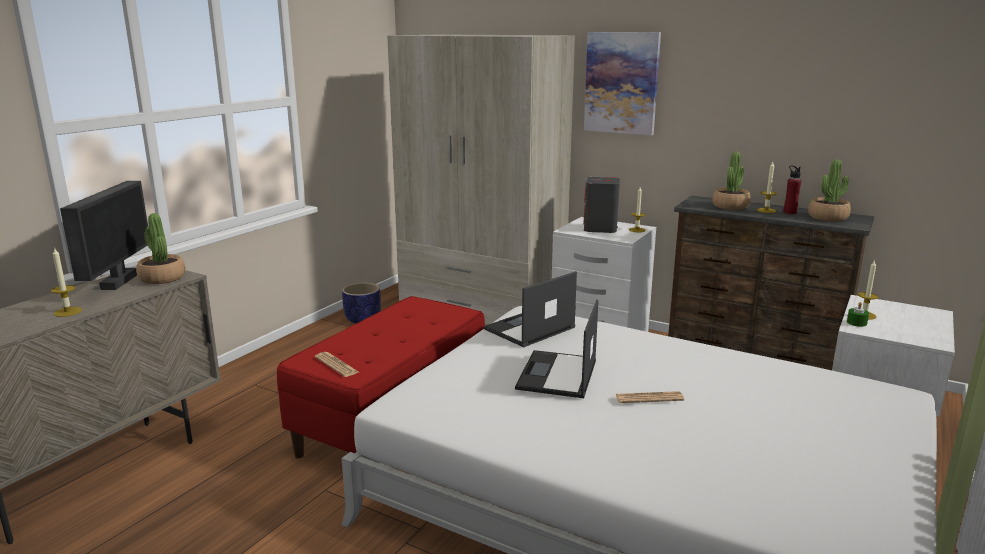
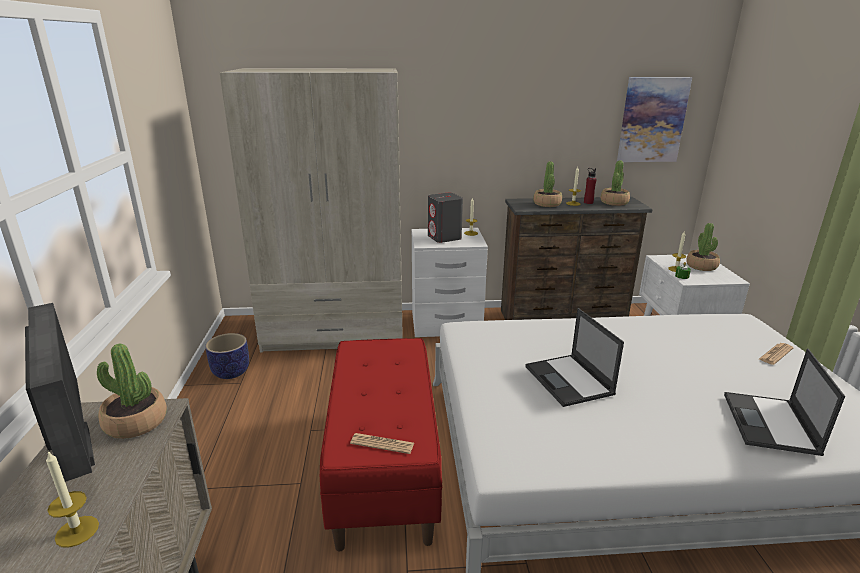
camera: 35 degrees left, 5 degrees up
laptop [483,271,577,347] -> laptop moved to [724,348,845,456]
picture [584,32,661,136] -> picture moved to [617,77,692,162]
newspaper [616,391,684,403] -> newspaper moved to [759,343,794,365]
none -> potted plant [686,223,720,271]

